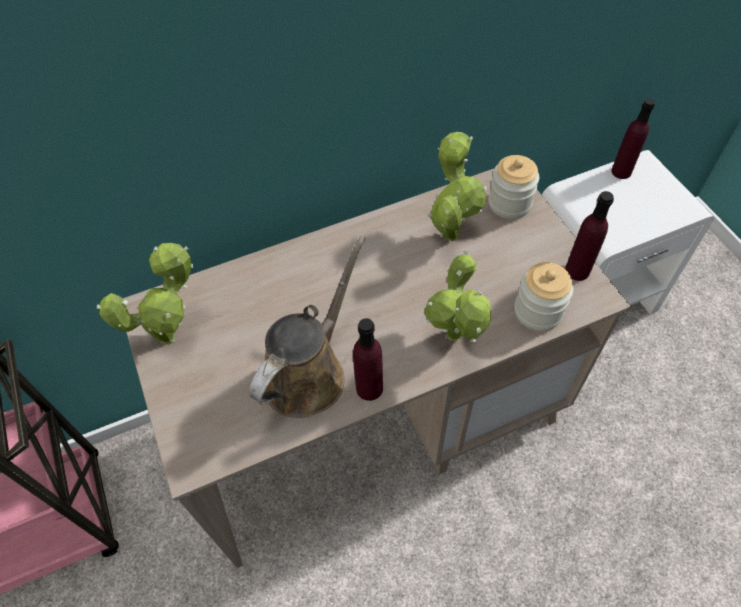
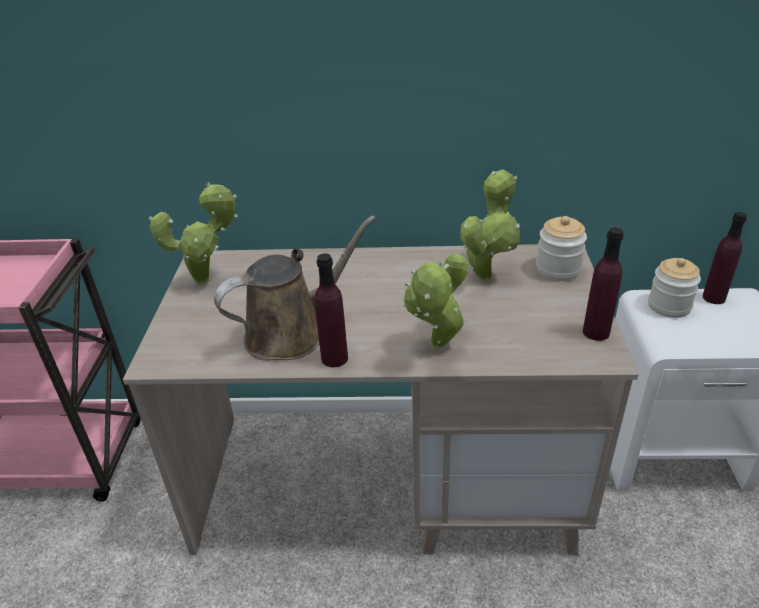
camera: 25 degrees right, 20 degrees down
jar [515,262,573,331] -> jar moved to [648,258,701,318]

